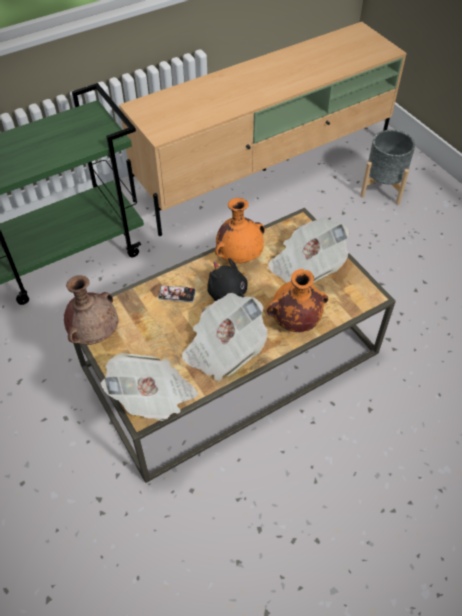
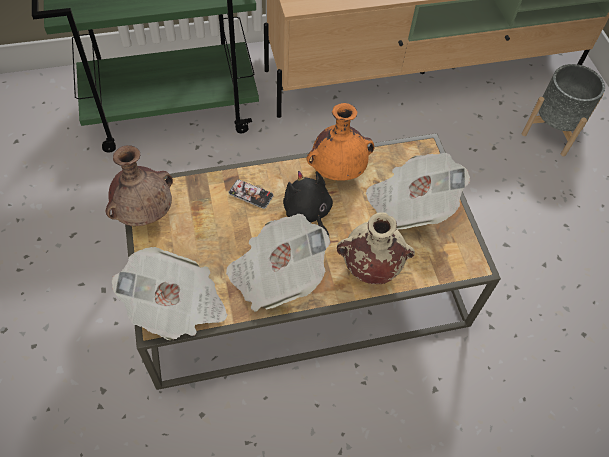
camera: 15 degrees right, 5 degrees up
orange vase [266,269,328,332] -> beige vase [337,213,415,284]

